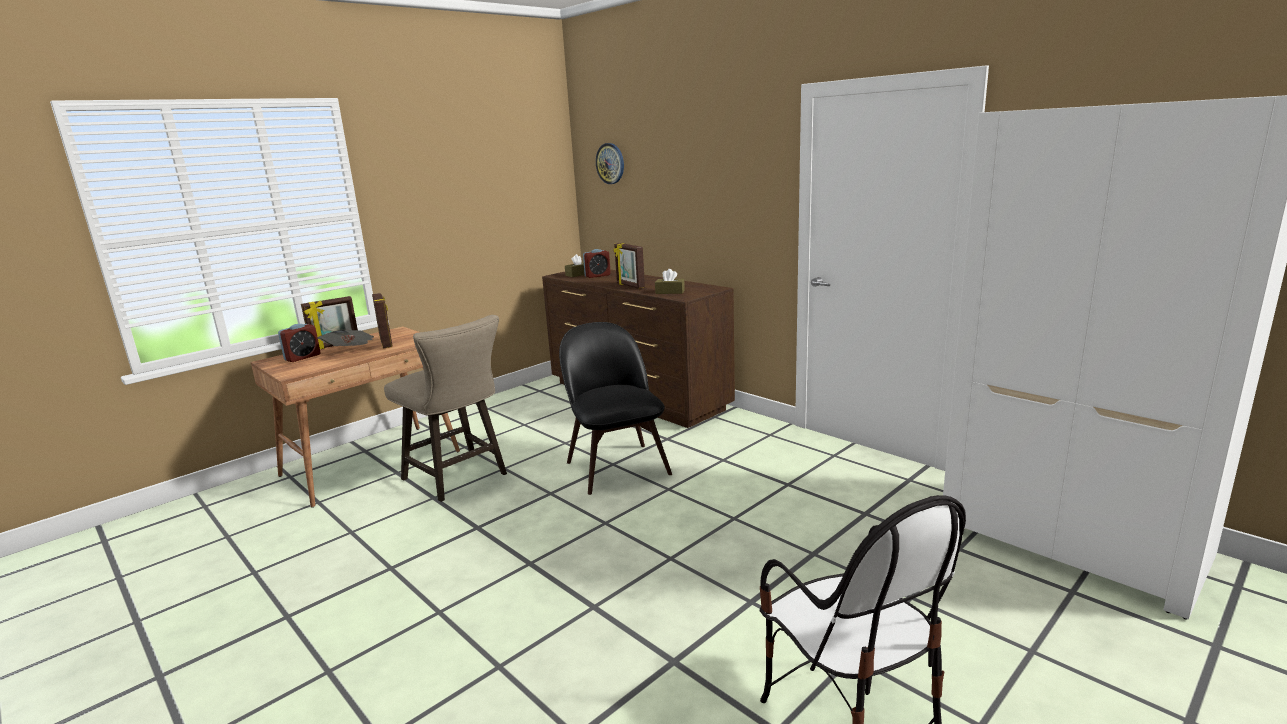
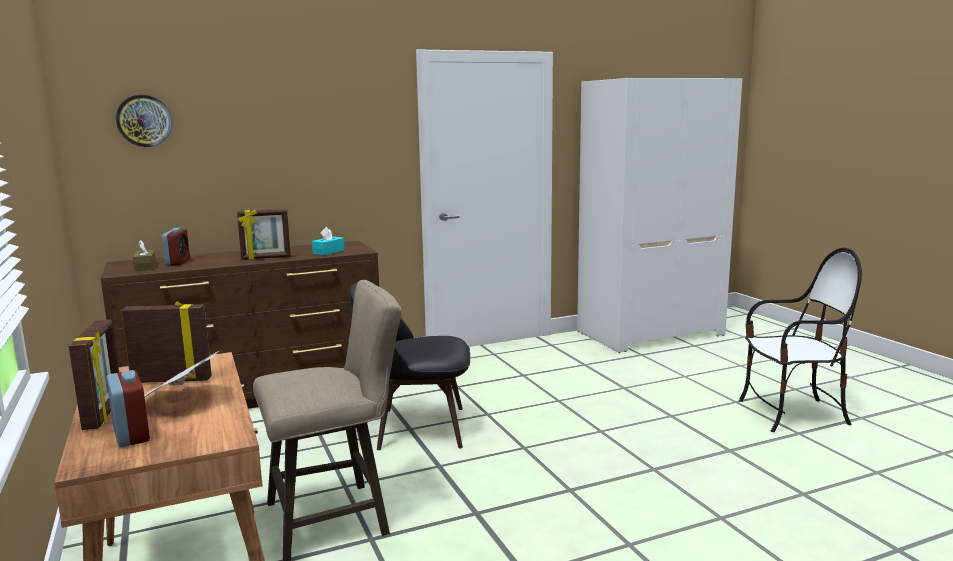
camera: 70 degrees left, 5 degrees down
brown tissue box [655,269,685,294] -> turquoise tissue box [312,227,345,255]

